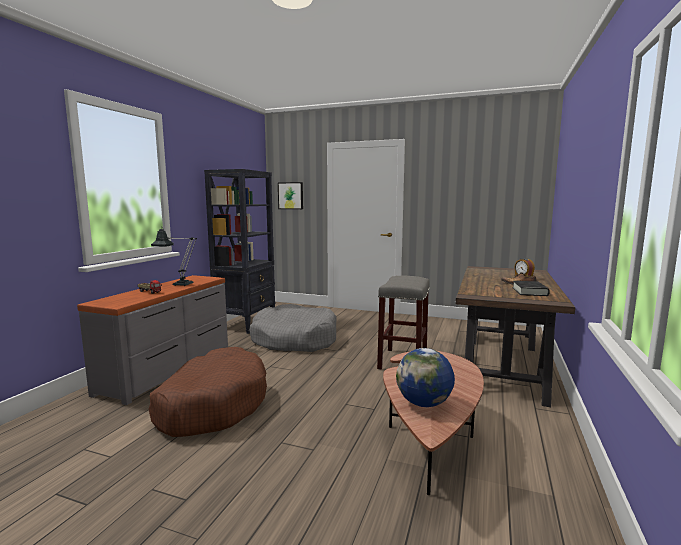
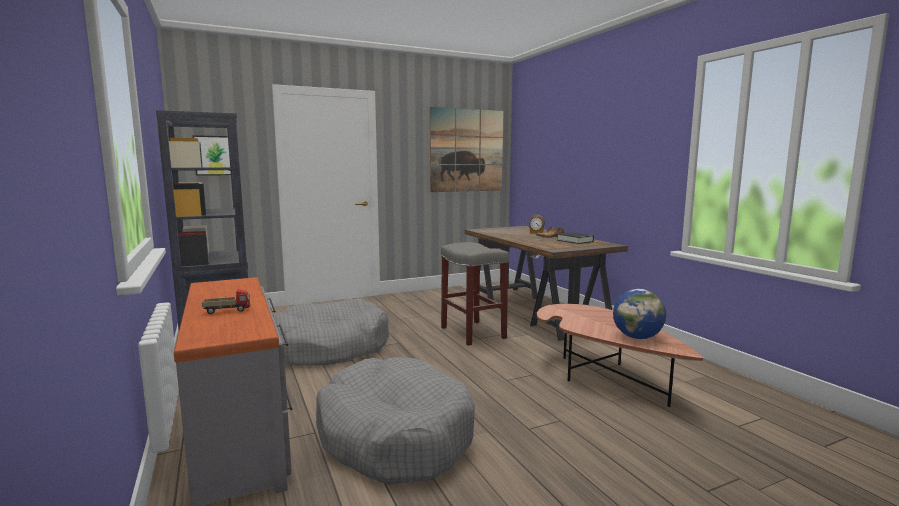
camera: 45 degrees left, 0 degrees up
brown dog bed [149,347,267,437] -> grey dog bed [316,357,475,485]
table lamp [151,227,197,286] -> none
none -> picture [430,107,504,192]

